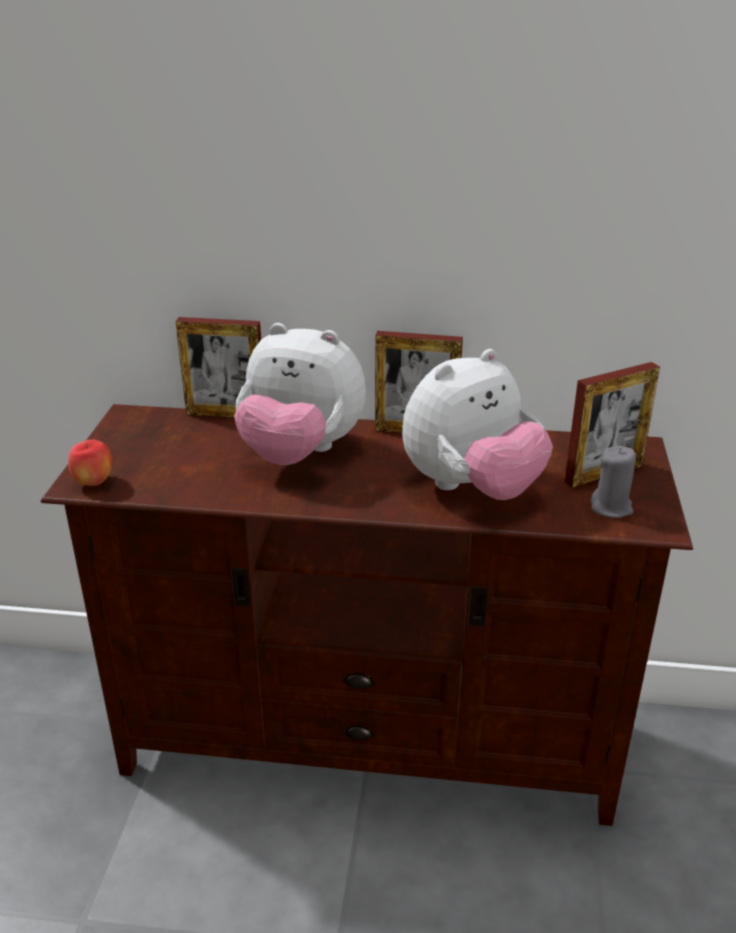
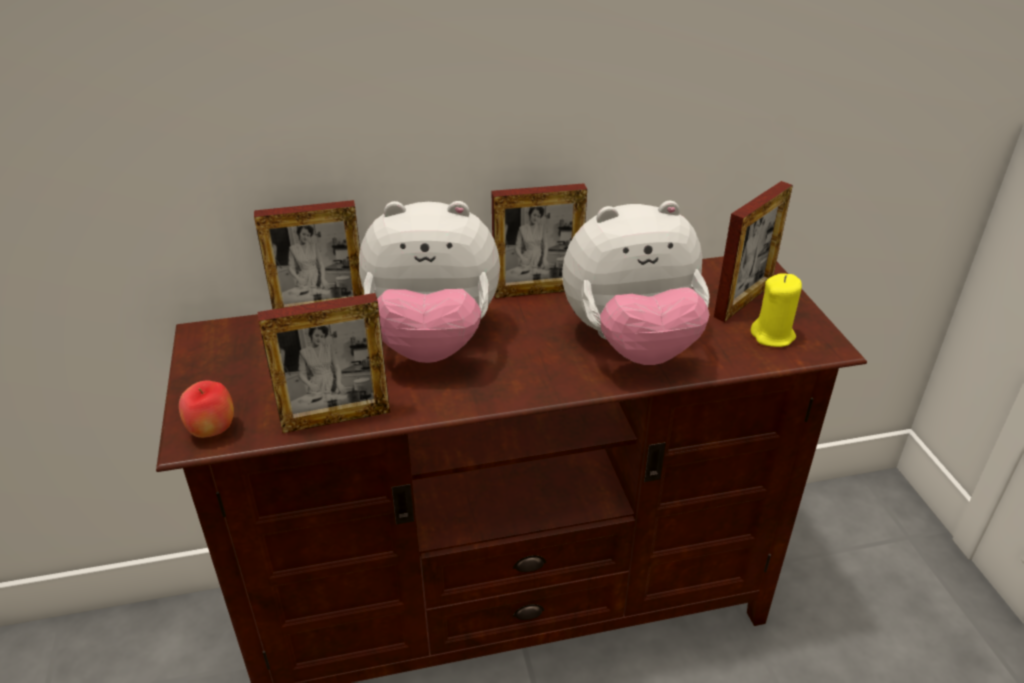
camera: 20 degrees left, 5 degrees up
plush toy [402,349,553,500] -> plush toy turned 45 degrees clockwise [562,201,710,365]
grey candle [590,446,636,518] -> yellow candle [751,273,802,347]
none -> picture frame [258,293,390,433]

